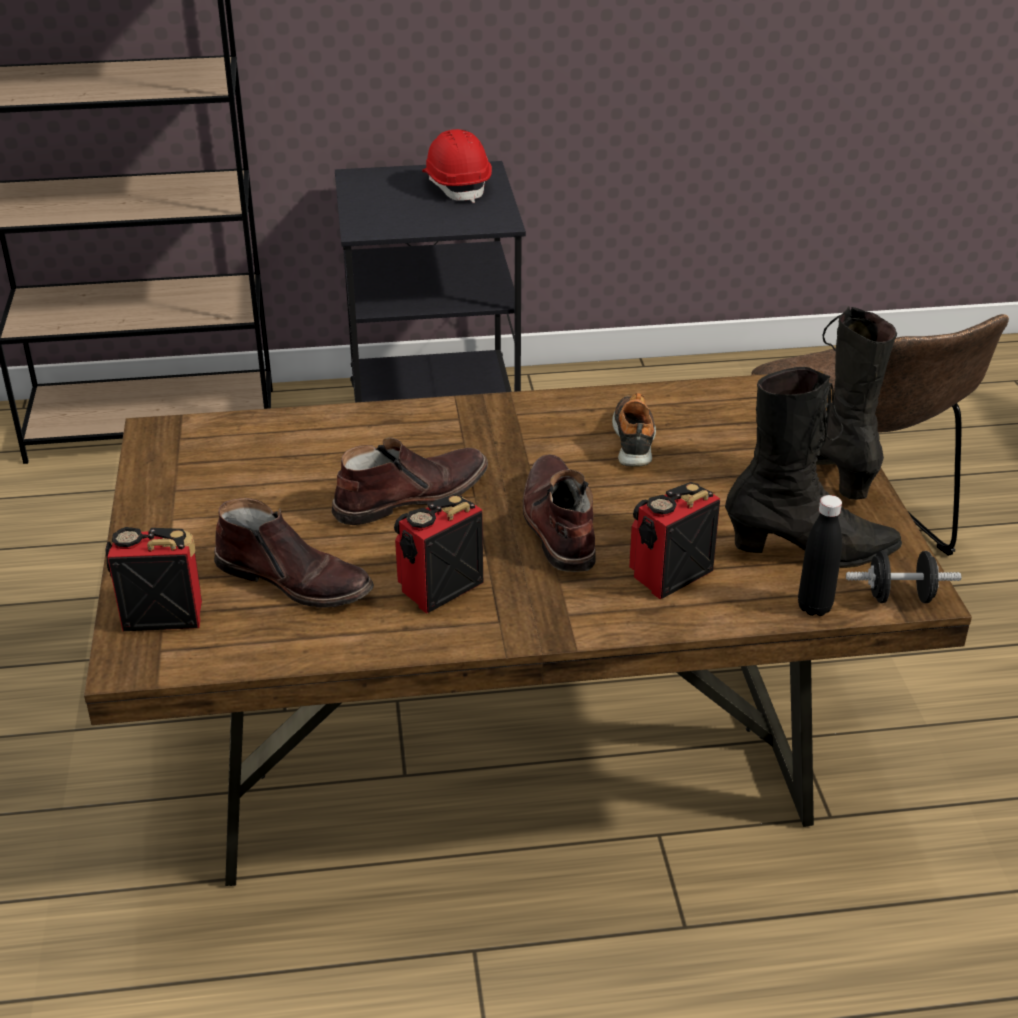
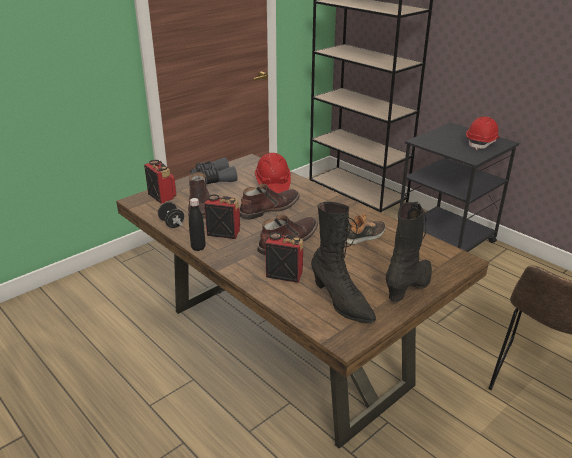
camera: 55 degrees right, 5 degrees down
brown boot [331,437,488,525] -> brown boot turned 60 degrees counterclockwise [240,184,300,220]
black bottle [798,495,842,616] -> black bottle moved to [189,198,205,251]
black dumbbell [846,551,961,603] -> black dumbbell moved to [158,202,184,228]
none -> grey binoculars [190,157,237,184]
none -> red hard hat [255,153,291,193]

